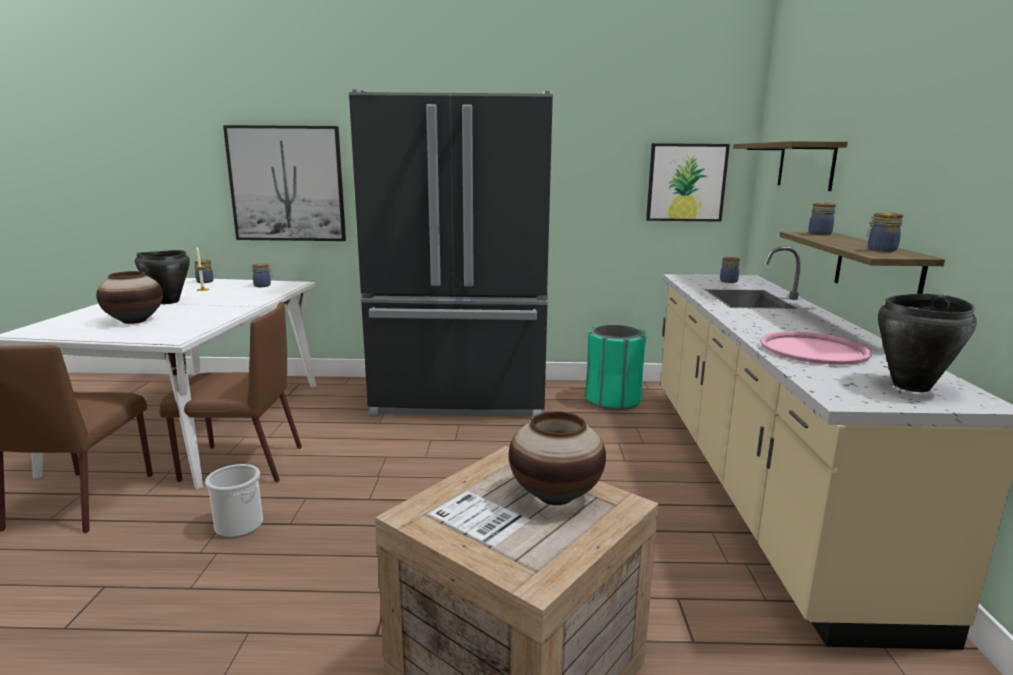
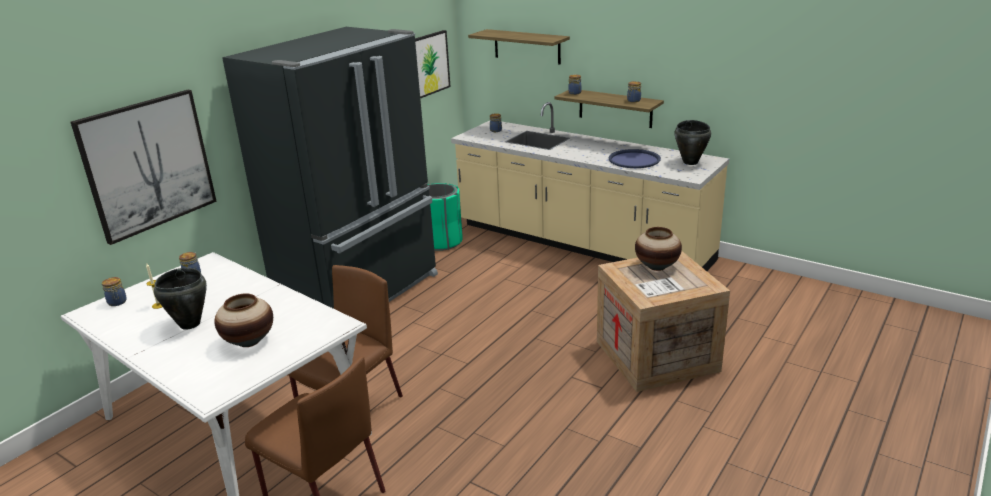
camera: 55 degrees left, 10 degrees up
bucket [205,464,263,538] -> none
pink tray [760,331,872,365] -> blue tray [608,149,661,168]

